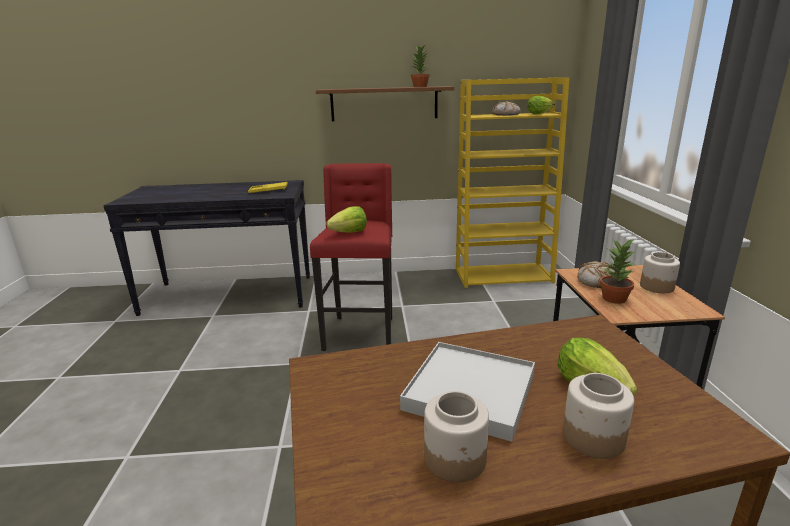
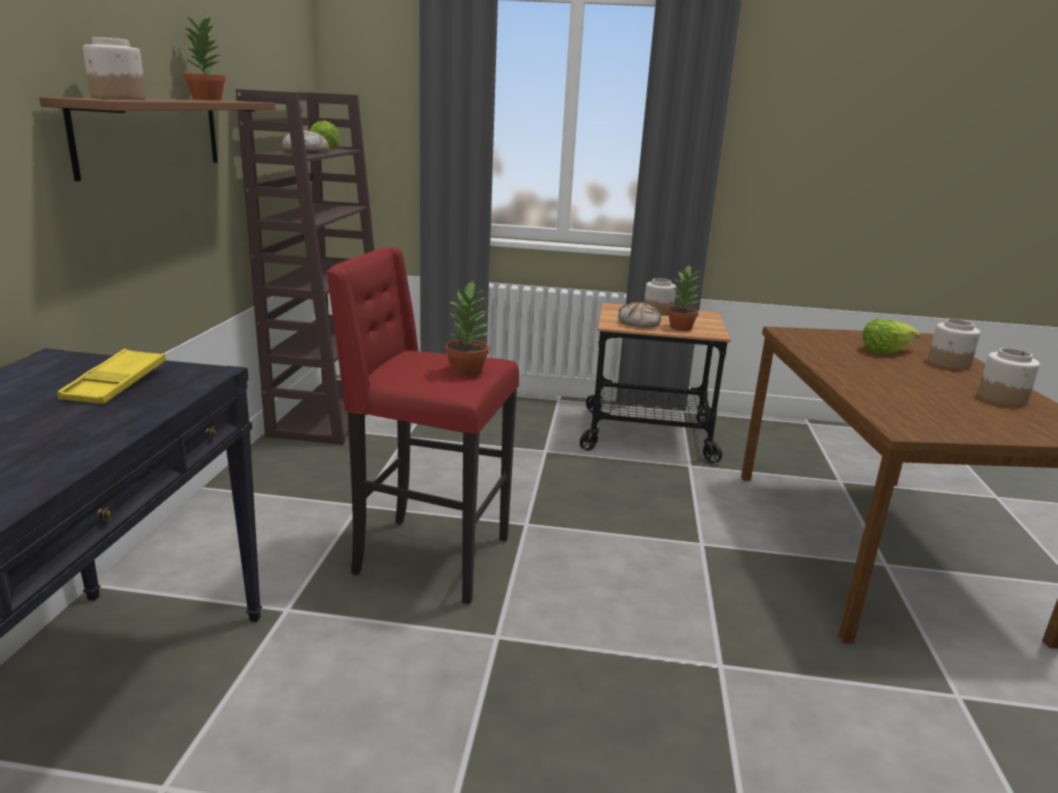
camera: 80 degrees left, 0 degrees up
lettuce [326,206,367,233] -> potted plant [445,280,490,377]
white tray [400,342,535,442] -> none
yellow bookcase [456,77,569,288] -> brown bookcase [236,89,375,445]
none -> jar [83,37,146,100]

